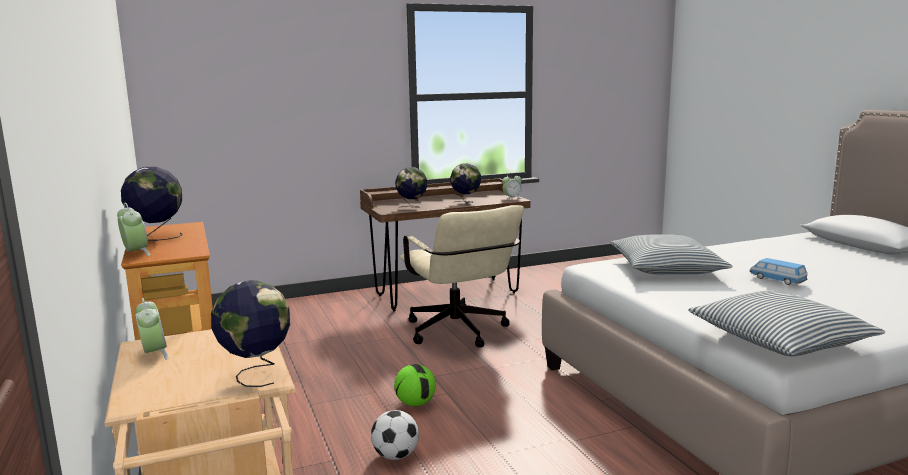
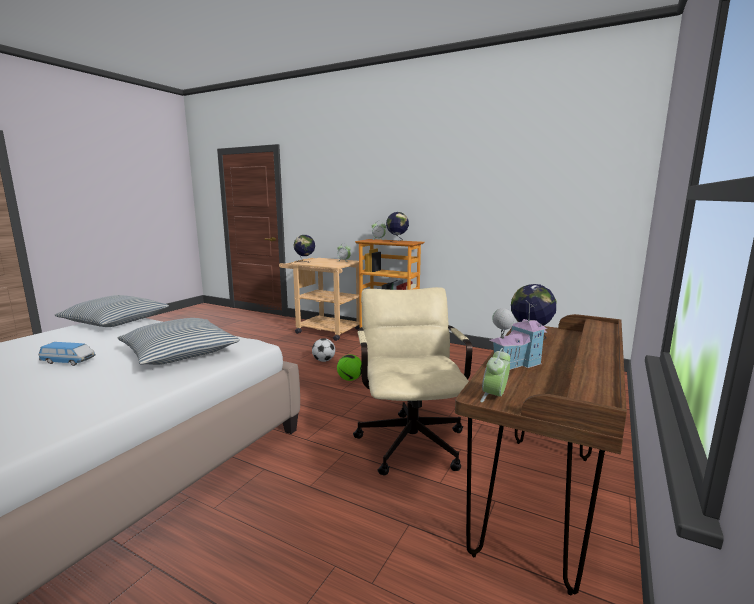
camera: 140 degrees right, 0 degrees up
beige office chair [400,205,524,347] -> beige office chair turned 60 degrees clockwise [353,287,472,475]
globe [450,163,481,203] -> toy house [489,300,547,370]

